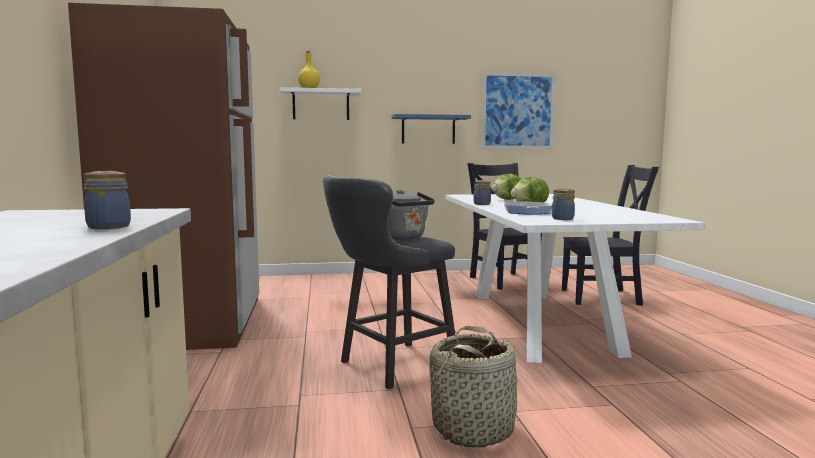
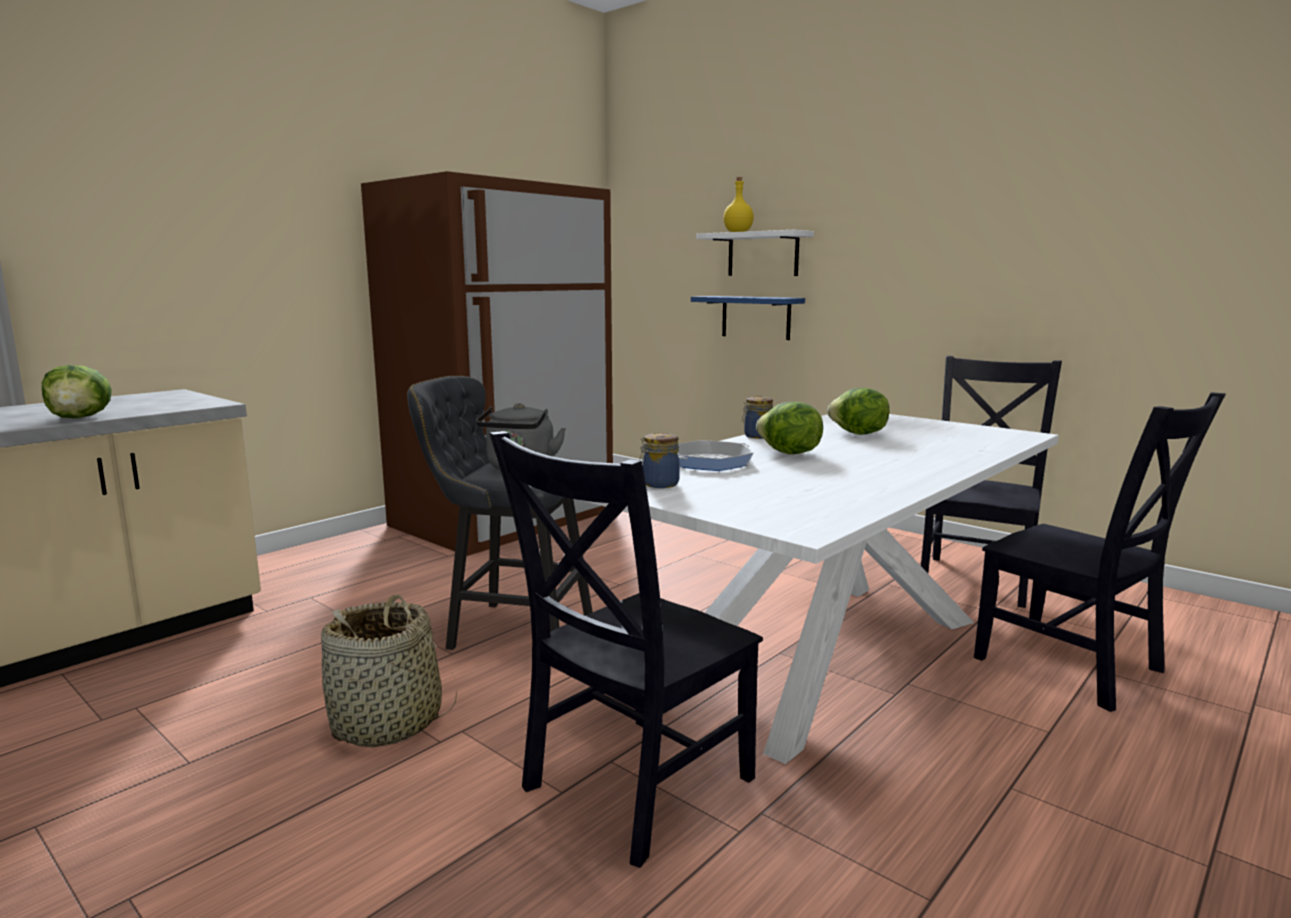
camera: 50 degrees right, 5 degrees up
jar [84,171,131,229] -> lettuce [42,365,112,418]
blue shelf [392,114,471,144] -> blue shelf moved to [691,296,805,340]
picture [482,72,555,149] -> none
none -> black chair [489,431,763,868]

